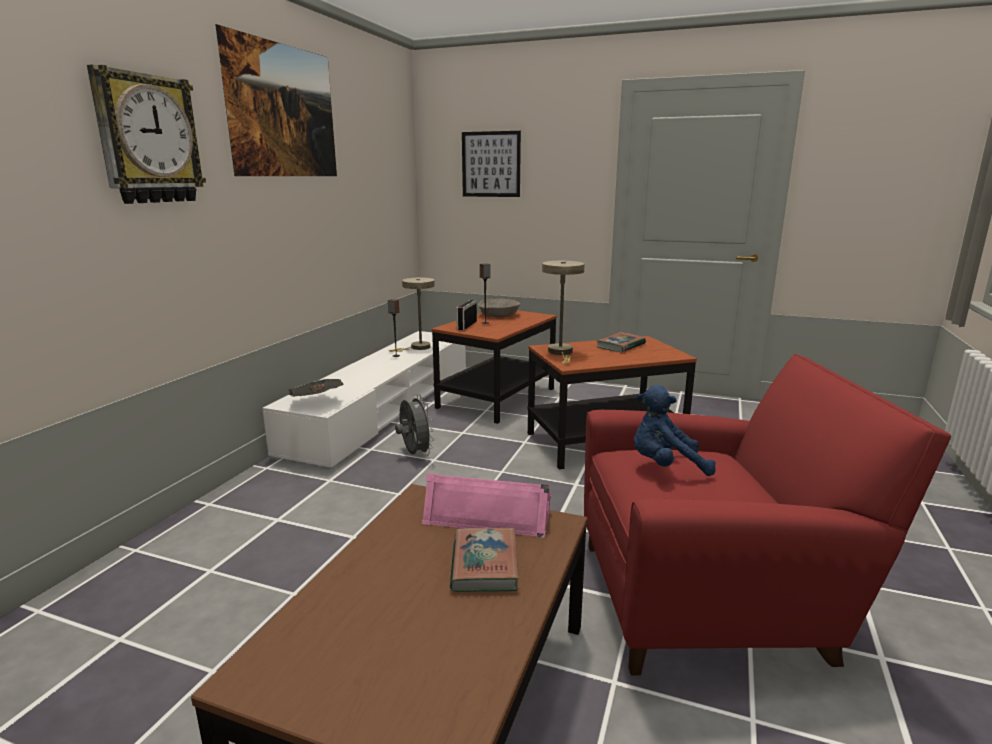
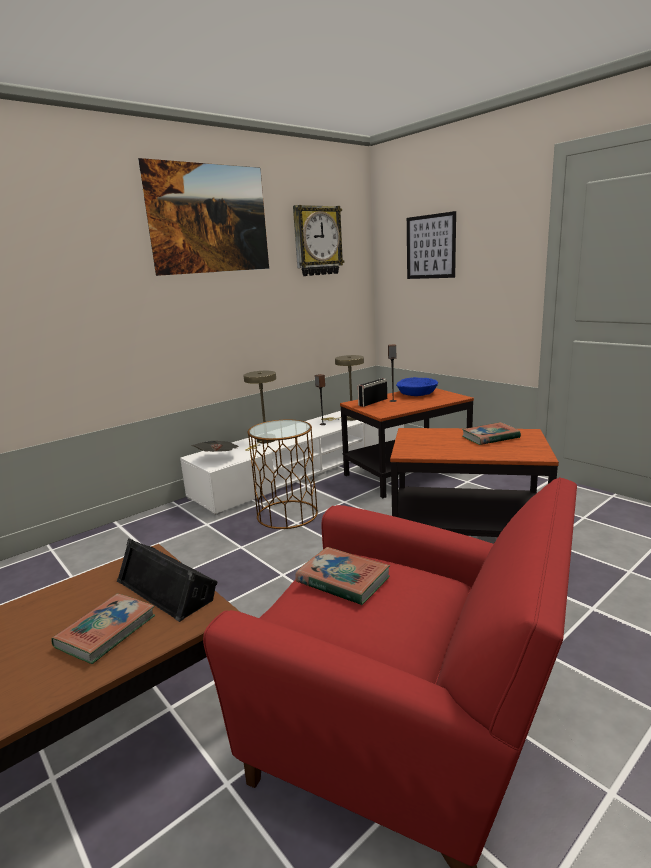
camera: 30 degrees right, 0 degrees up
wall clock [87,64,206,204] -> wall clock moved to [293,205,345,276]
grey fan [395,394,434,456] -> brown side table [247,419,318,529]
pink speaker [422,473,551,538] -> black speaker [117,538,218,622]
beige bowl [478,299,520,317] -> blue bowl [396,377,438,396]
beige table lamp [542,261,585,364] -> beige table lamp moved to [243,371,276,451]
blue plush toy [634,385,716,476] -> book [295,547,390,605]

